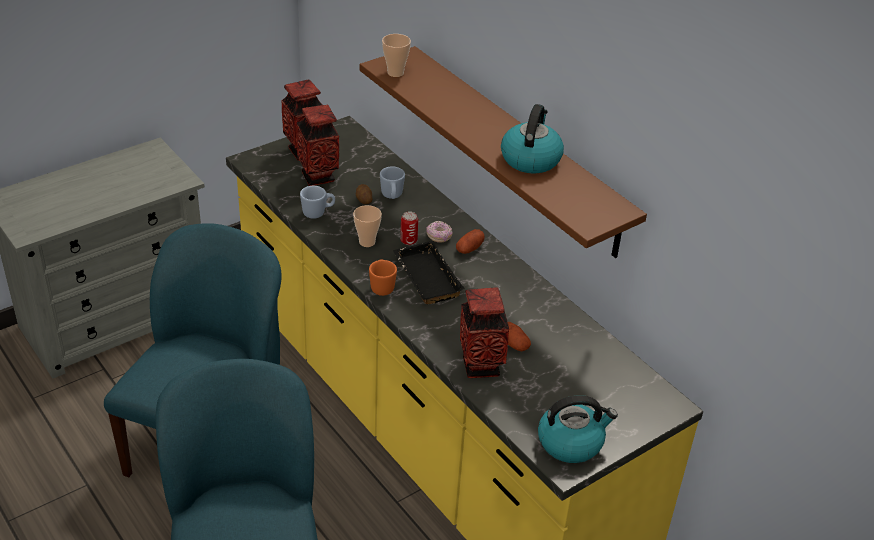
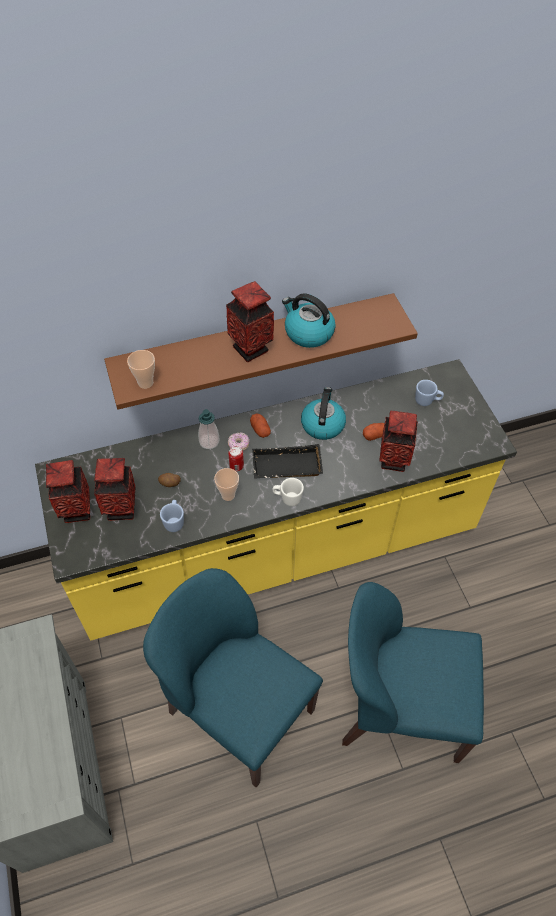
camera: 70 degrees left, 15 degrees up
orange mug [369,259,397,296] -> white mug [273,478,304,506]
blue mug [380,167,405,199] -> blue mug moved to [415,380,444,406]
kettle [538,395,618,463] -> kettle moved to [301,387,346,440]
none -> soap dispenser [198,409,220,449]
none -> vase [226,281,274,362]

